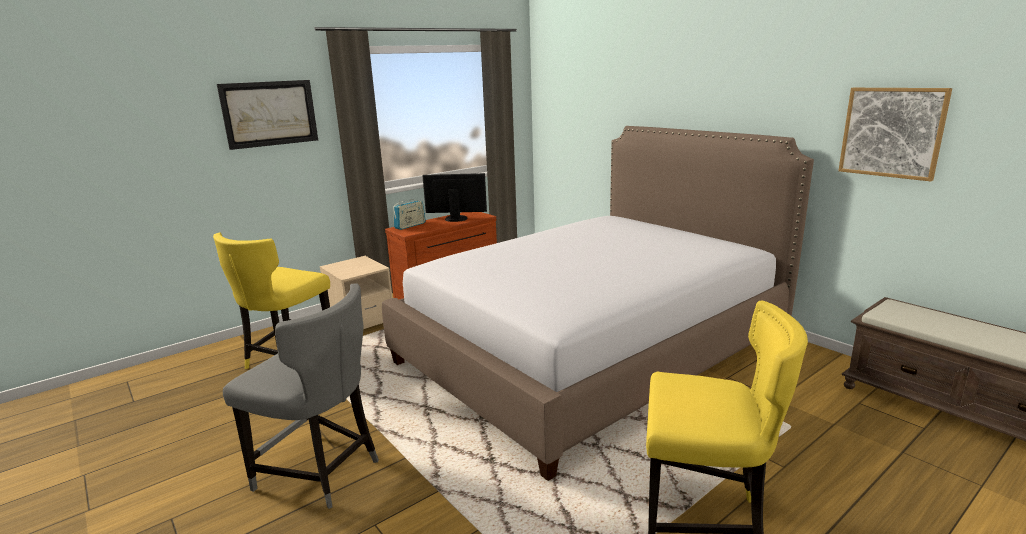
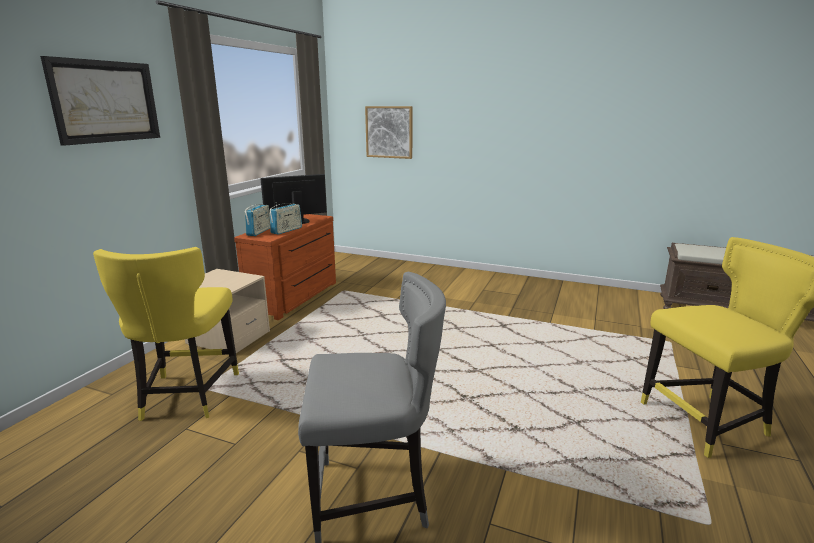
camera: 30 degrees left, 0 degrees up
bed [382,126,814,481] -> none
picture [838,88,952,181] -> picture moved to [365,106,413,159]
none -> radio [270,203,302,235]

